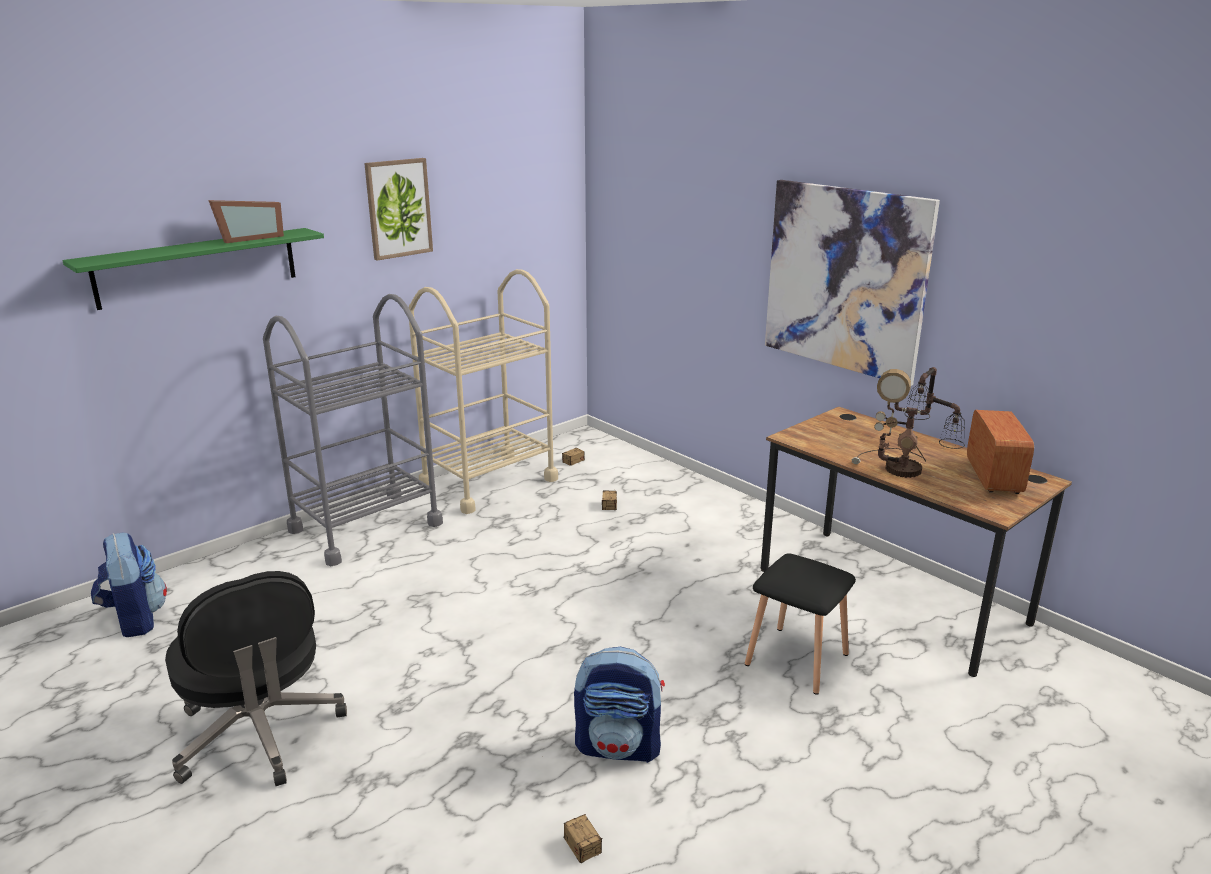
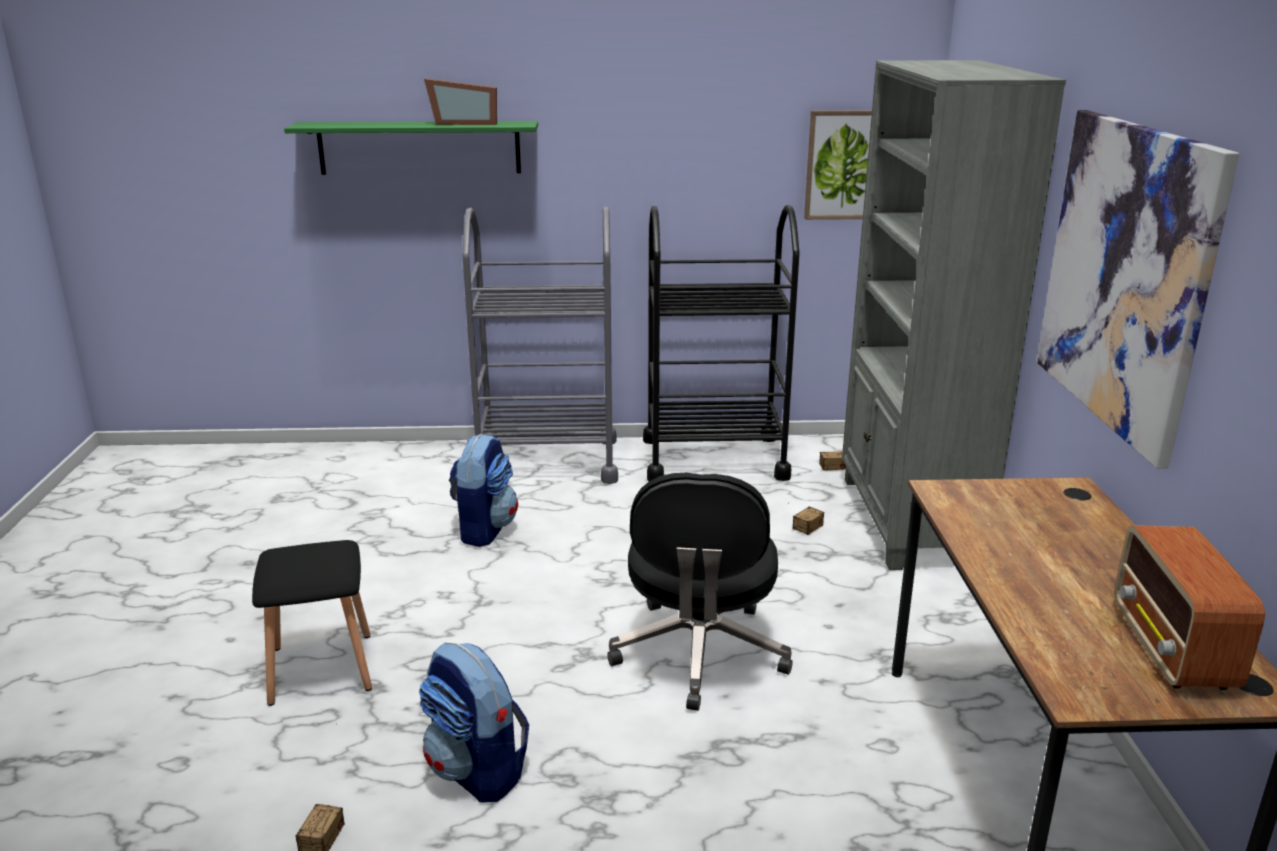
camera: 40 degrees right, 0 degrees up
backpack [91,533,167,637] -> backpack moved to [449,433,518,547]
black office chair [165,571,347,786] -> black office chair moved to [607,473,793,711]
picture [364,158,433,261] -> picture moved to [804,110,872,220]
beige cart [409,269,558,514] -> black cart [643,205,800,481]
black stool [745,553,856,695] -> black stool moved to [252,540,372,706]
table lamp [852,367,965,478] -> none
radio [967,410,1034,494] -> radio turned 135 degrees clockwise [1115,525,1265,690]
none -> grey bookcase [842,60,1066,570]

